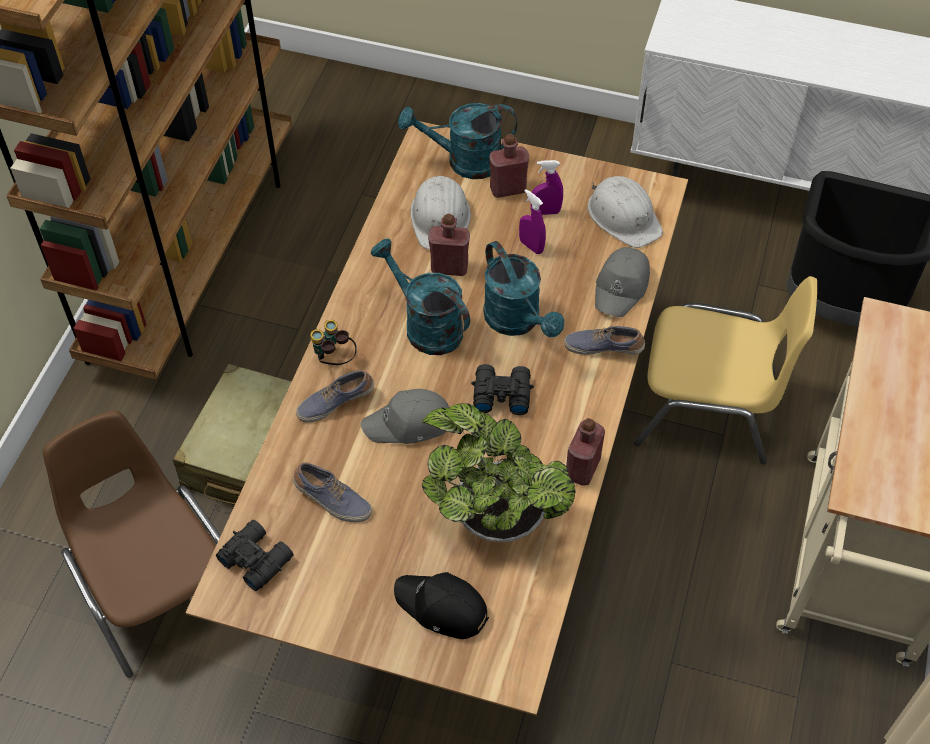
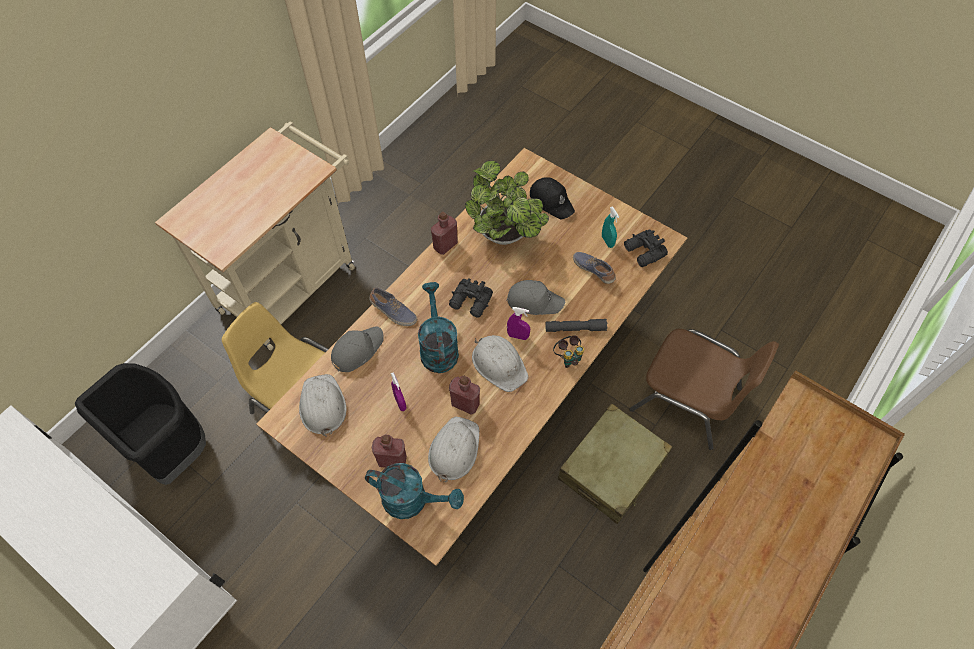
camera: 160 degrees left, 5 degrees up
brown chair [43,410,220,678] -> brown chair turned 45 degrees counterclockwise [630,329,779,450]
shoe [296,370,374,423] -> grey flashlight [545,319,608,332]
turquoise watering can [371,238,470,355] -> white hard hat [472,335,528,392]
purple spray bottle [531,160,563,215] -> purple spray bottle moved to [507,307,530,340]
none -> turquoise spray bottle [602,207,619,248]

